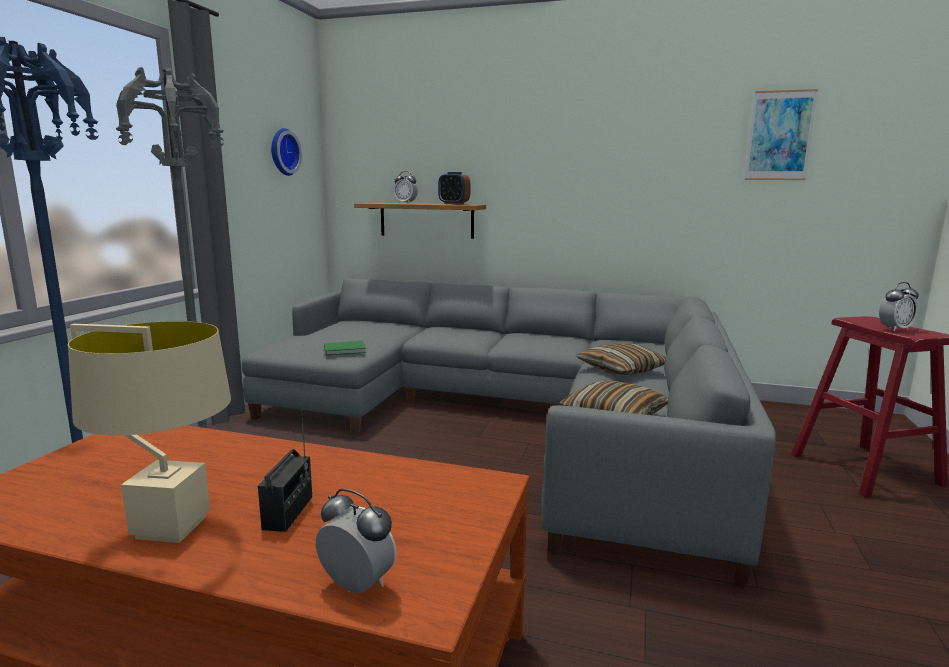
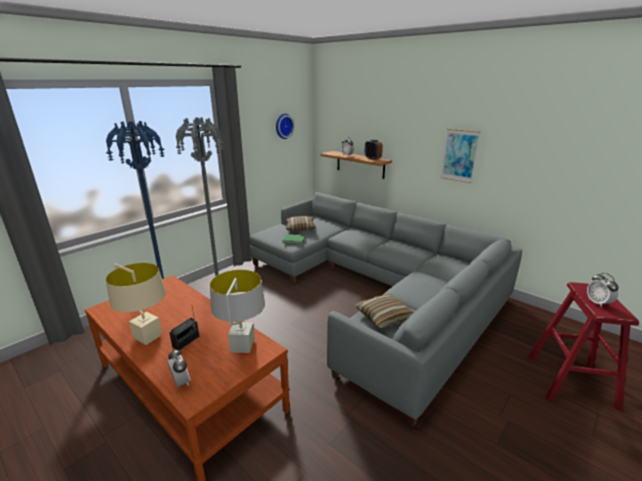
camera: 25 degrees right, 10 degrees up
pillow [575,343,666,375] -> pillow moved to [285,216,316,231]
picture [745,89,818,180] -> picture moved to [441,129,481,183]
alarm clock [879,282,919,331] -> alarm clock turned 75 degrees clockwise [587,273,619,307]
none -> grey table lamp [210,270,265,353]

